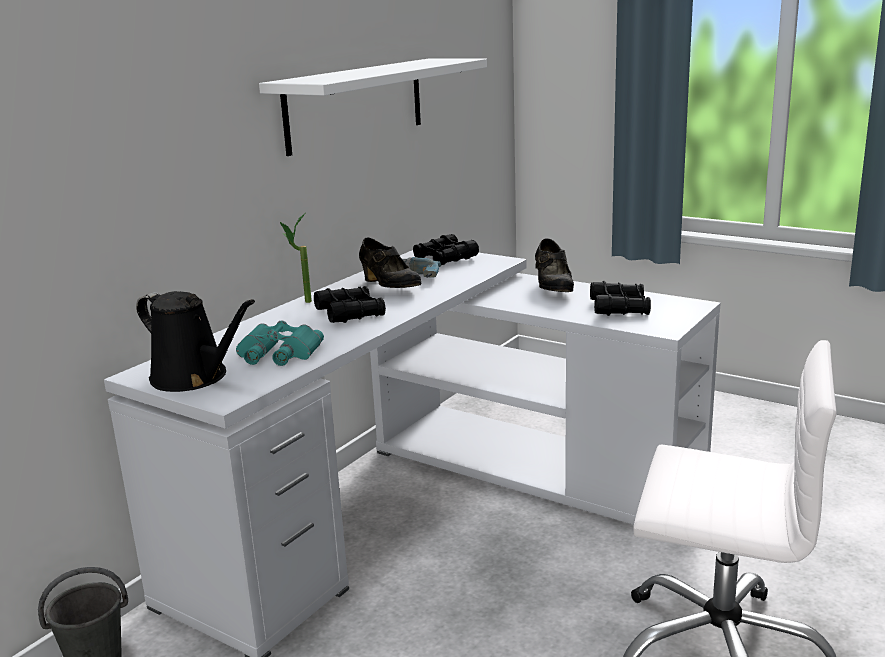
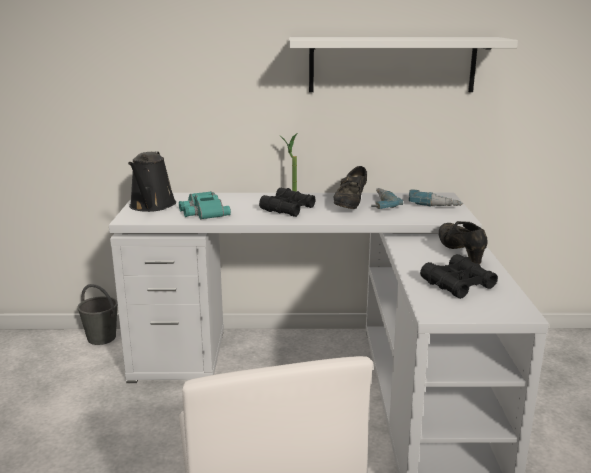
camera: 55 degrees right, 0 degrees up
black binoculars [413,234,479,265] -> power drill [409,189,463,207]
black shoe [535,238,574,292] -> black shoe turned 120 degrees clockwise [439,221,488,264]

